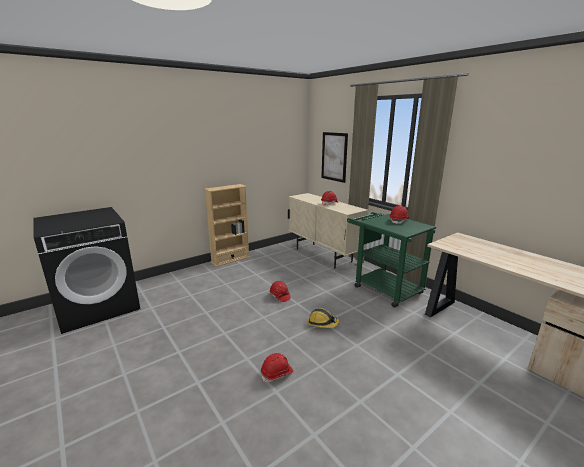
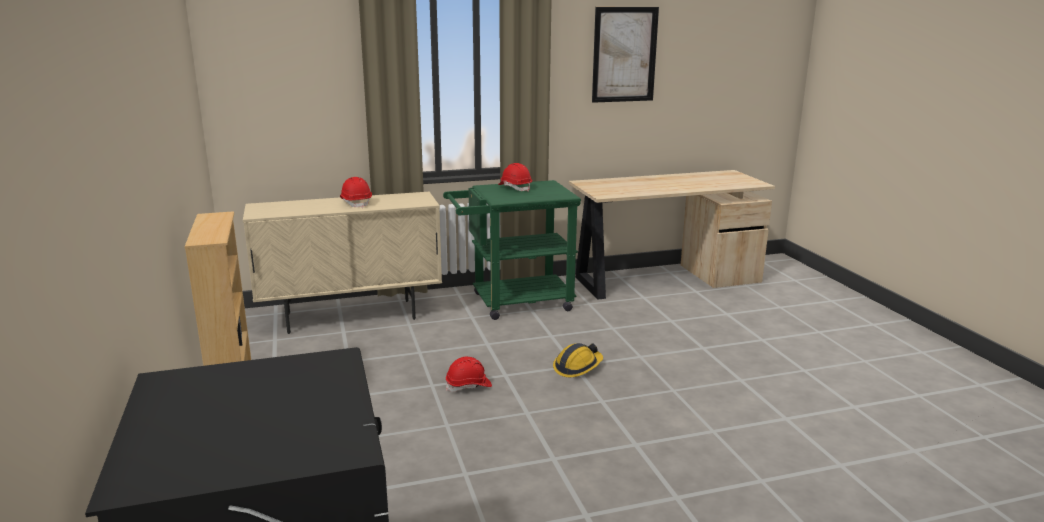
camera: 70 degrees left, 0 degrees up
red hard hat [261,353,294,383] -> none
picture [321,132,348,183] -> picture moved to [592,7,659,103]

